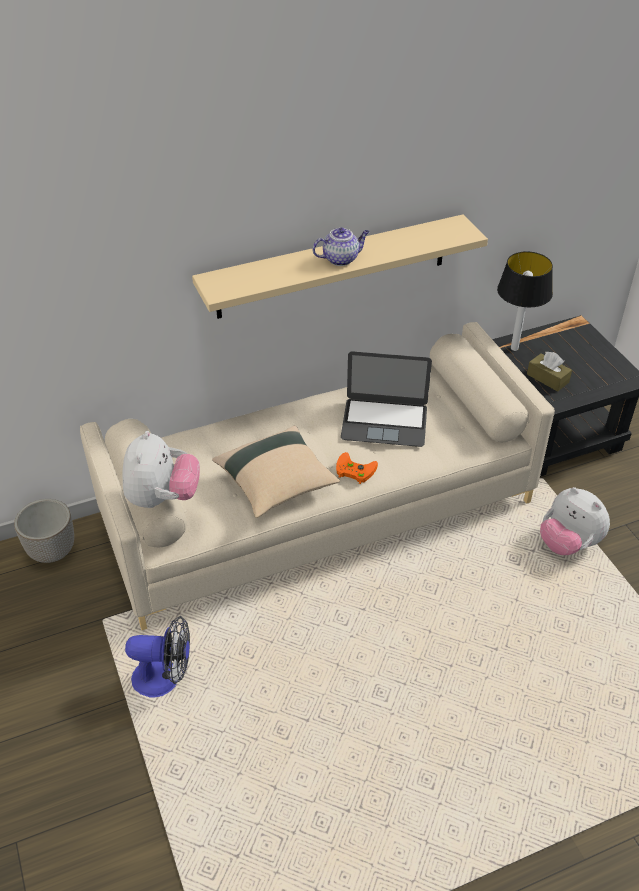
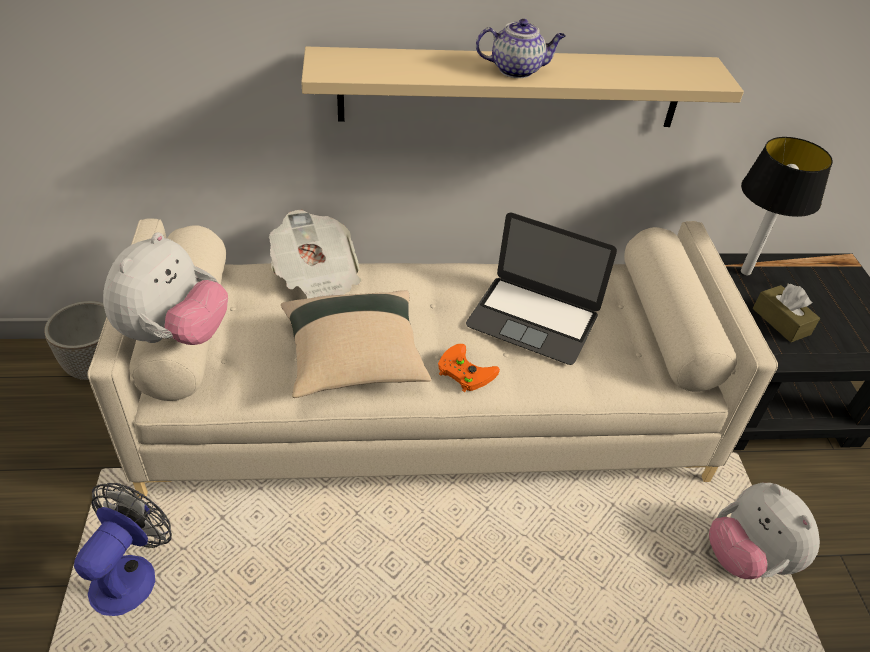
camera: 15 degrees right, 0 degrees up
fan [125,616,190,697] -> fan turned 90 degrees counterclockwise [74,483,172,616]
none -> newspaper [269,210,361,299]

